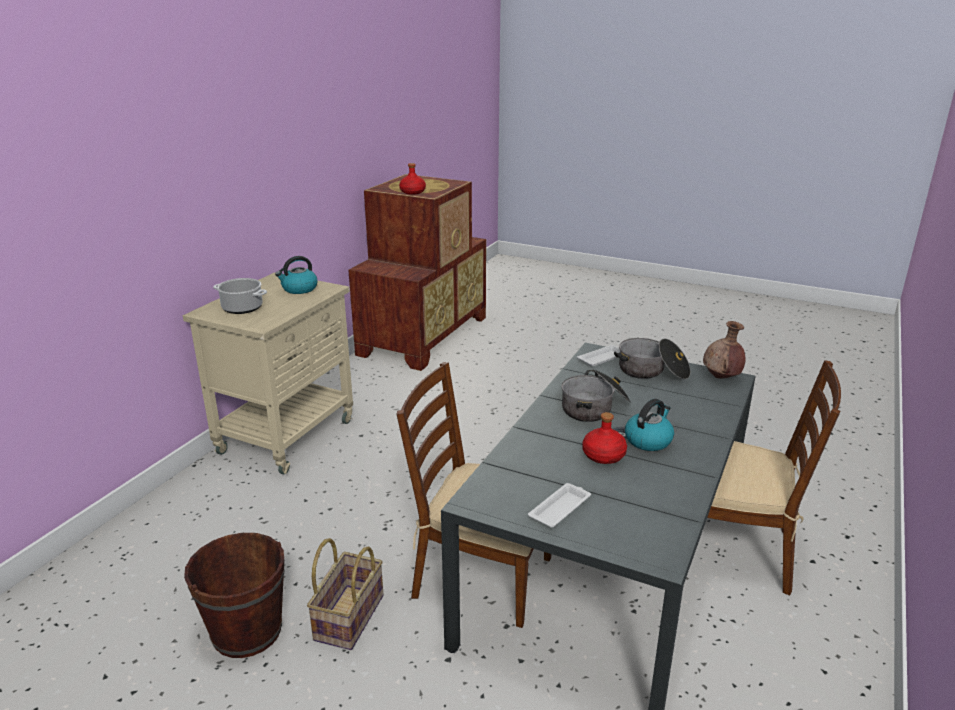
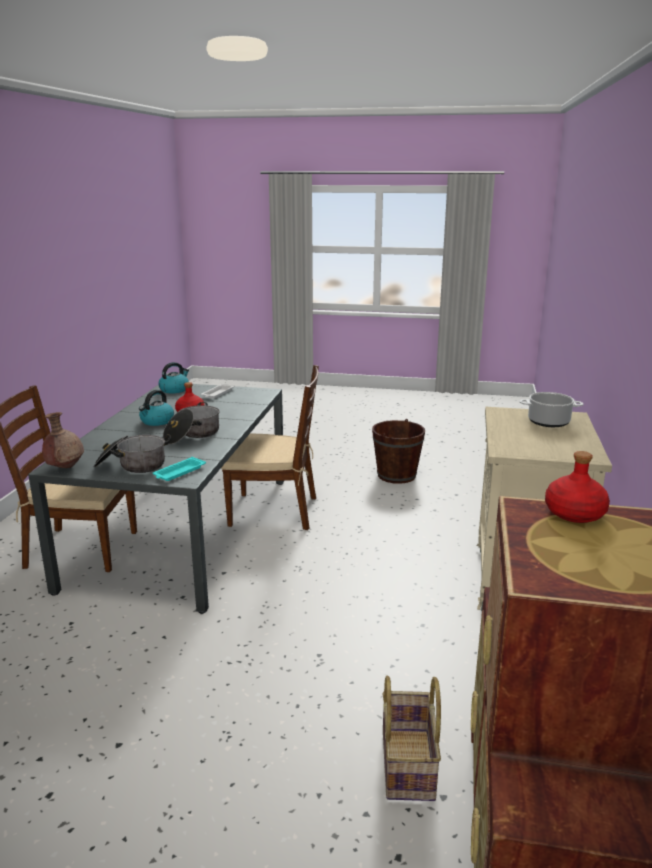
camera: 165 degrees right, 5 degrees down
kettle [275,256,317,294] -> kettle moved to [159,362,189,394]
basket [307,538,383,650] -> basket moved to [383,675,441,801]
white tray [577,345,620,367] -> turquoise tray [153,457,206,481]

